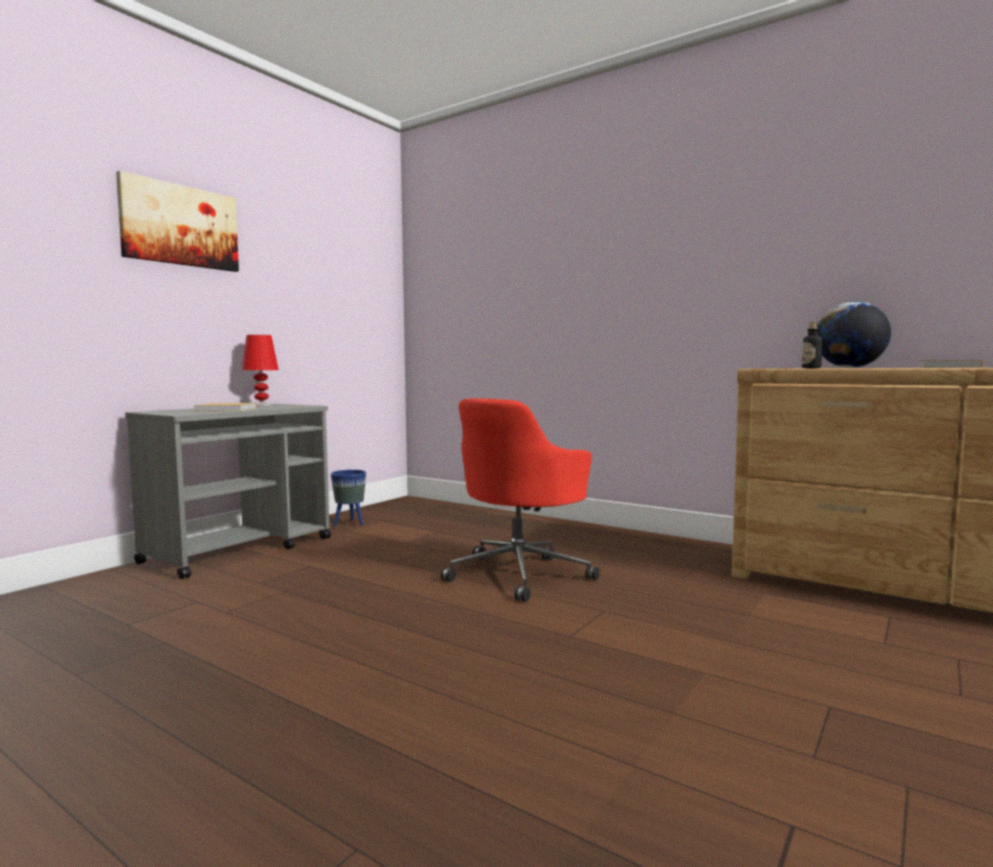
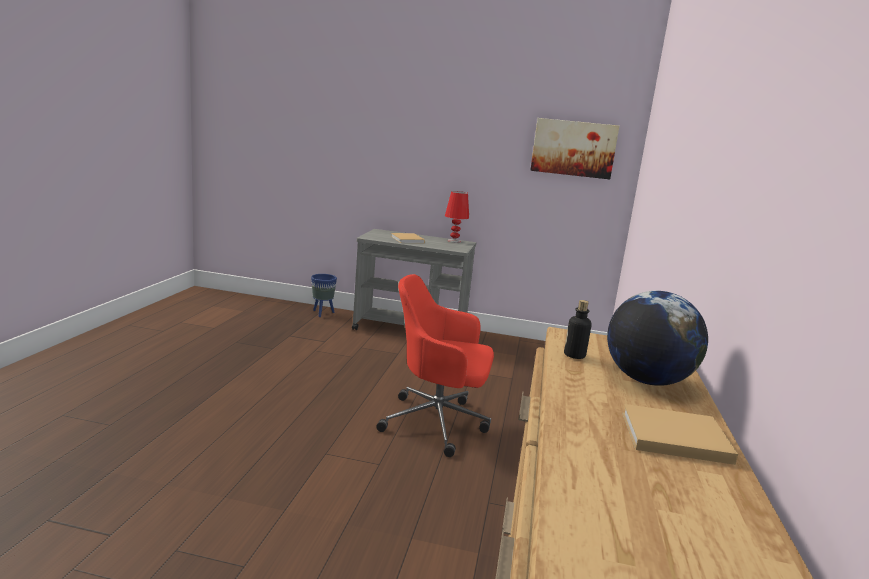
camera: 65 degrees right, 10 degrees up
picture [116,171,239,272] -> picture moved to [530,118,619,179]
blue planter [331,470,366,526] -> blue planter moved to [311,274,337,317]

